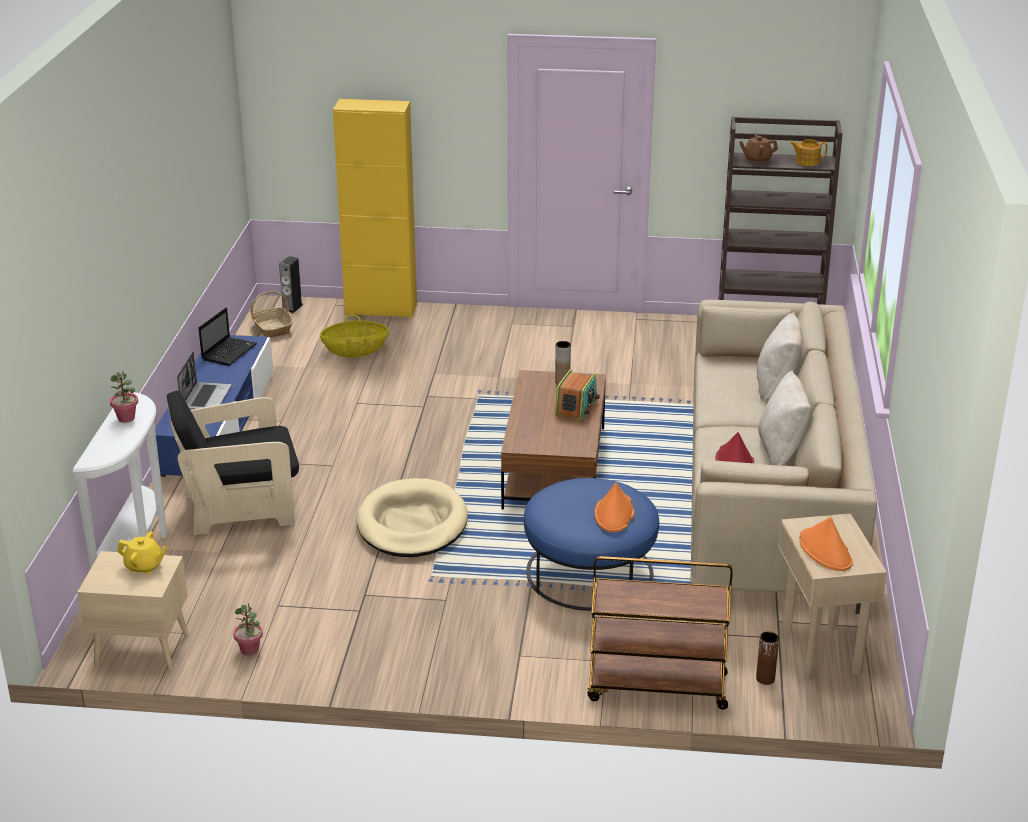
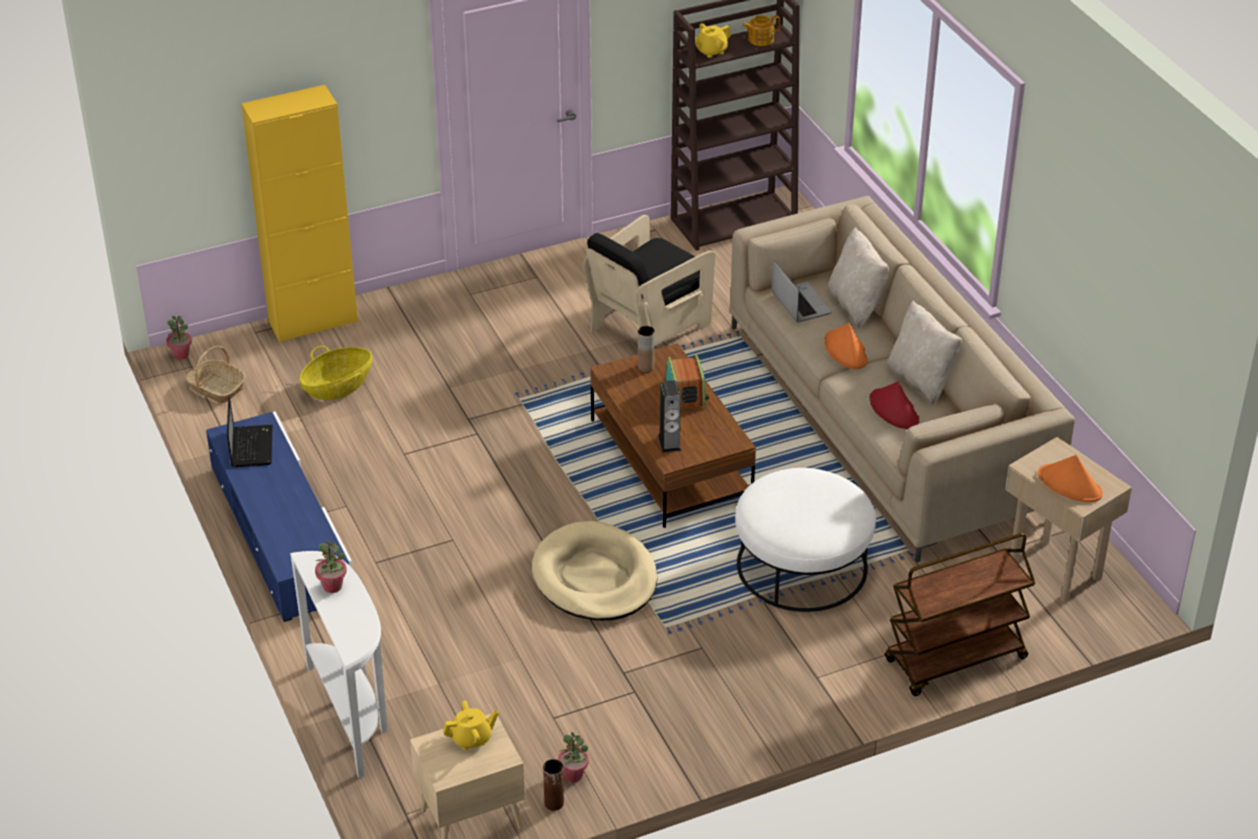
camera: 30 degrees left, 10 degrees up
black armchair [167,391,299,535] -> black armchair moved to [583,215,715,346]
laptop [177,352,231,410] -> laptop moved to [772,260,832,323]
speaker [279,256,303,313] -> speaker moved to [658,380,681,453]
blue ottoman [524,478,659,611] -> white ottoman [735,468,876,612]
orange hat [594,482,635,532] -> orange hat moved to [824,323,868,369]
brown teapot [739,135,778,163] -> yellow teapot [695,23,731,58]
brown vase [756,631,779,685] -> brown vase moved to [543,759,564,811]
none -> potted plant [166,316,192,360]

